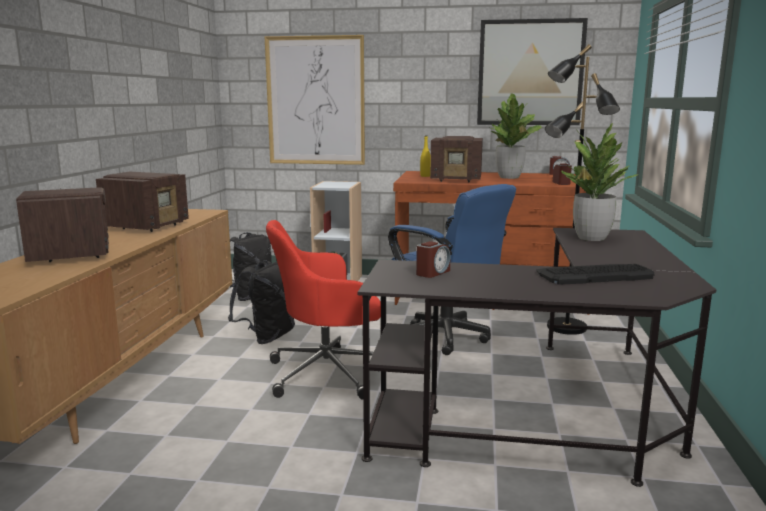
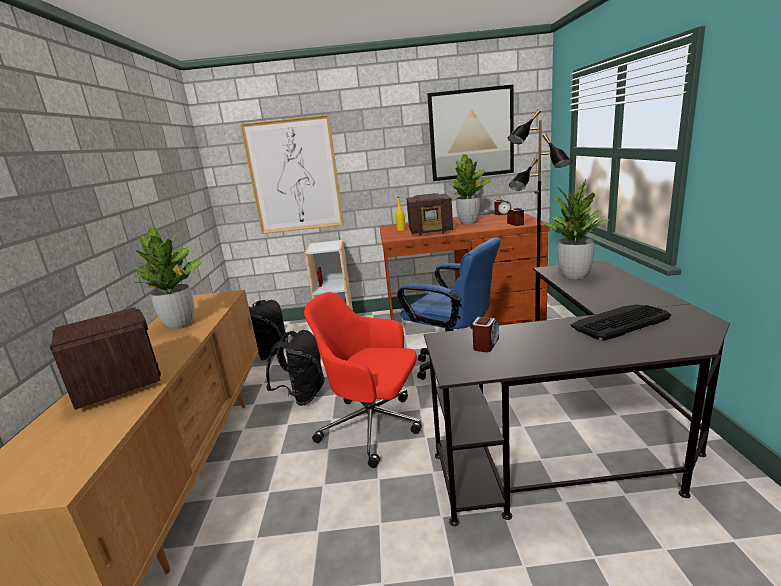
camera: 10 degrees left, 5 degrees up
radio [96,172,189,232] -> potted plant [132,226,204,330]
red office chair [266,220,381,400] -> red office chair turned 45 degrees clockwise [304,292,421,468]

